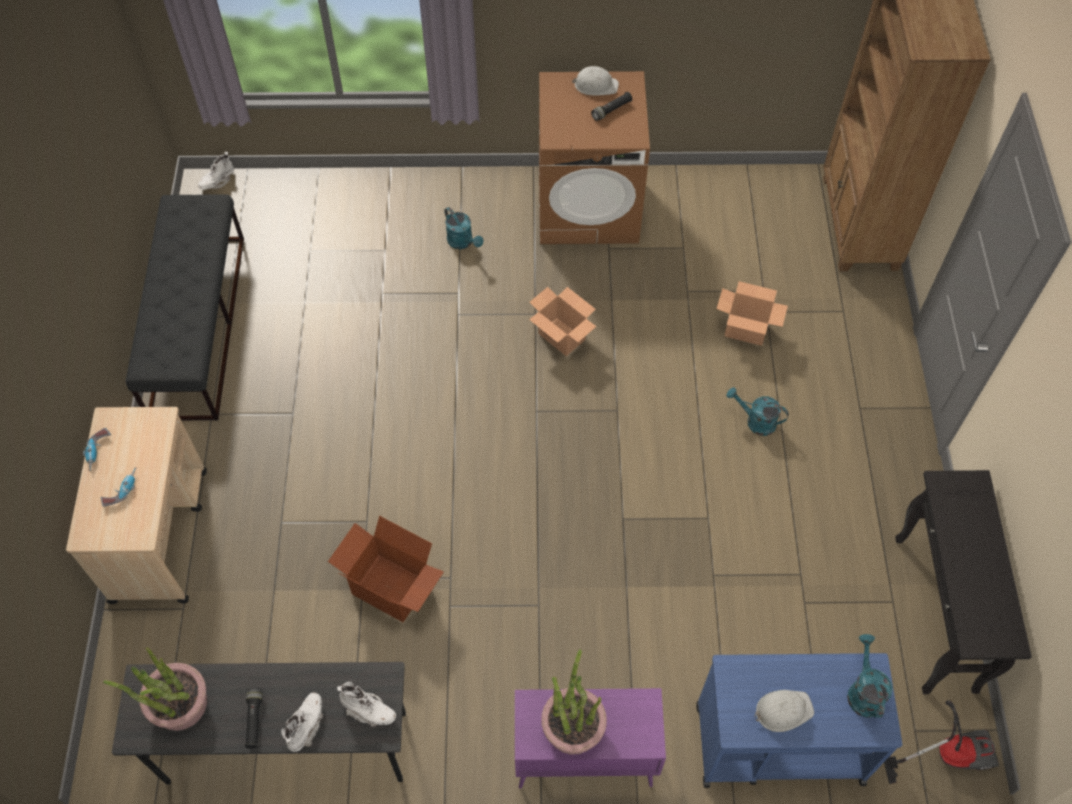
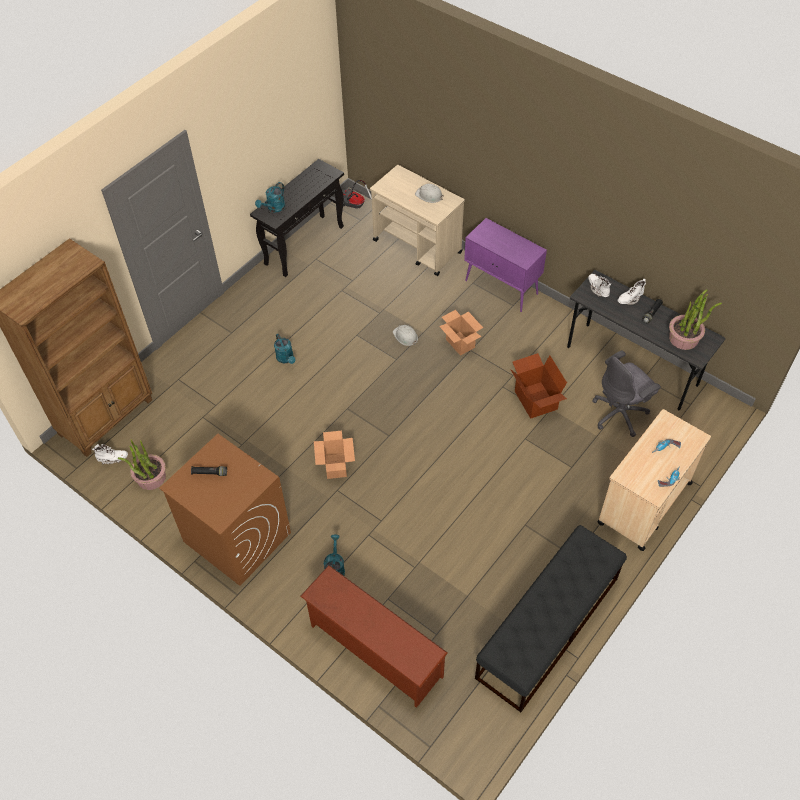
camera: 140 degrees left, 5 degrees down
white boot [198,152,234,190] -> white boot moved to [92,444,128,465]
potted plant [541,649,607,755] -> potted plant moved to [118,439,166,490]
white hard hat [572,66,619,96] -> white hard hat moved to [393,325,418,346]
blue cart [696,653,902,788] -> beige cart [370,165,465,276]
cardboard box [717,281,788,346] -> cardboard box moved to [439,310,483,356]
turquoise watering can [847,634,893,718] -> turquoise watering can moved to [255,182,285,212]
none -> brown shoe rack [300,565,448,708]
none -> grey office chair [592,350,661,437]

